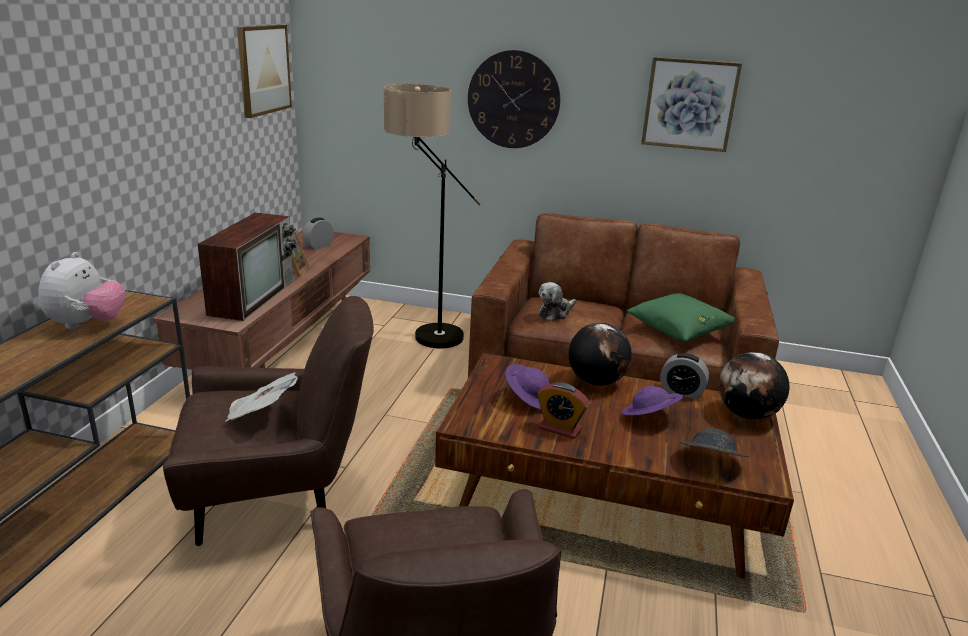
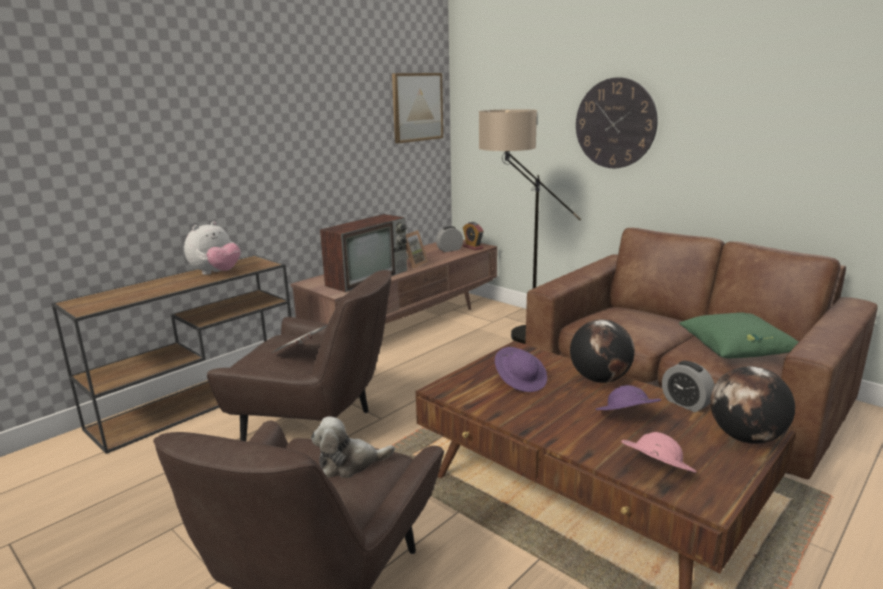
camera: 30 degrees right, 5 degrees down
alarm clock [537,382,589,439] -> alarm clock moved to [463,222,484,250]
plush toy [538,282,576,321] -> plush toy moved to [311,416,395,478]
picture [641,57,742,152] -> none
grey hat [679,428,749,457] -> pink hat [621,432,697,473]

